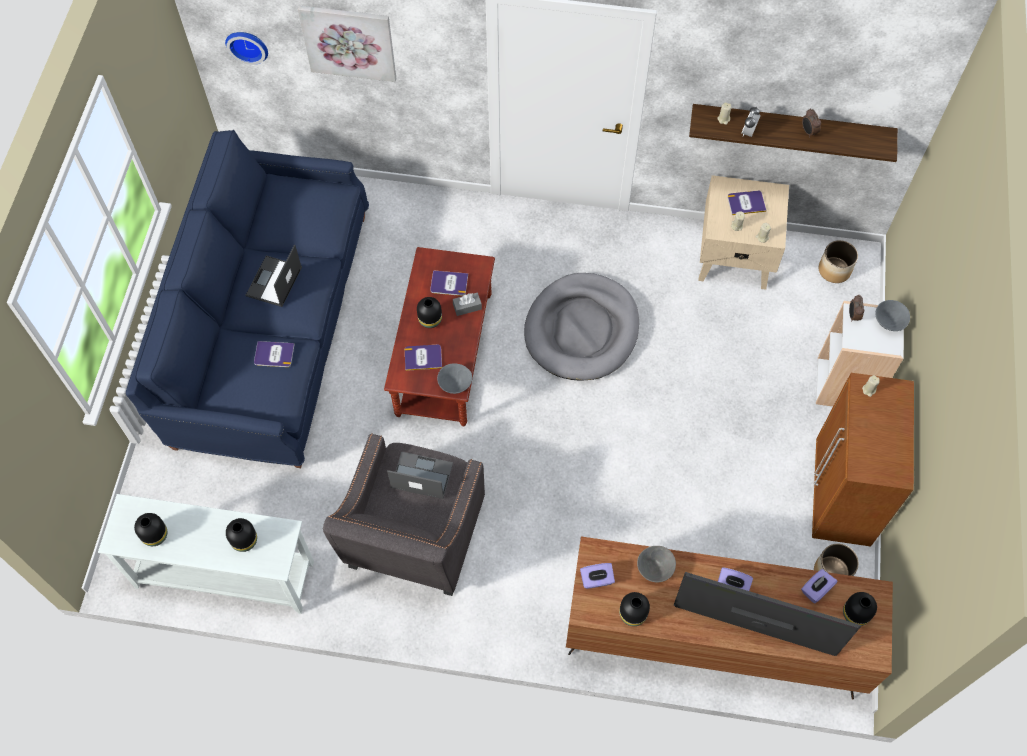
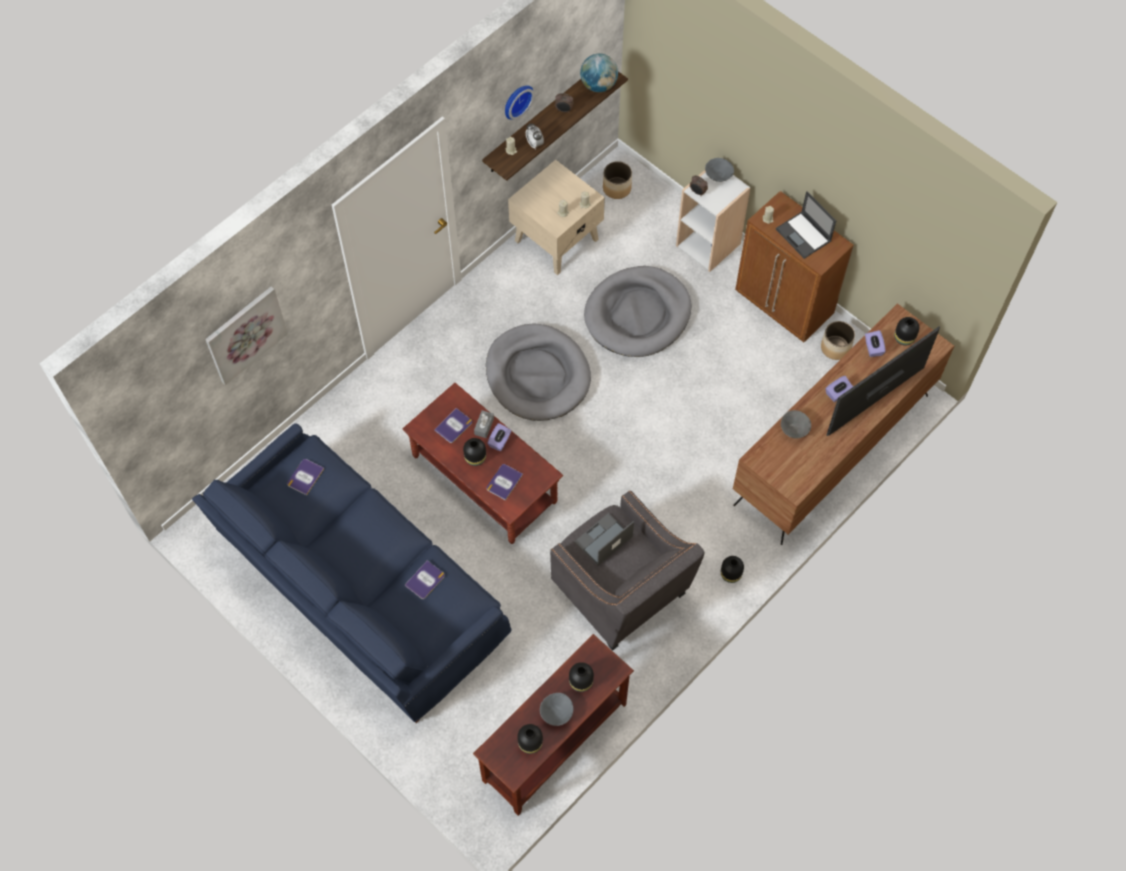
camera: 55 degrees left, 0 degrees up
white console table [98,494,314,614] -> brown console table [473,634,634,816]
wall clock [225,32,268,65] -> wall clock moved to [505,85,534,120]
laptop [245,244,302,307] -> laptop moved to [776,191,836,259]
grey bowl [437,363,472,394] -> grey bowl moved to [540,693,573,726]
purple tissue box [580,563,615,589] -> purple tissue box moved to [487,423,511,451]
black vase [619,592,650,626] -> black vase moved to [721,556,744,583]
book [727,191,767,215] -> book moved to [287,459,324,495]
none -> globe [580,54,618,92]
none -> grey dog bed [584,266,692,357]

